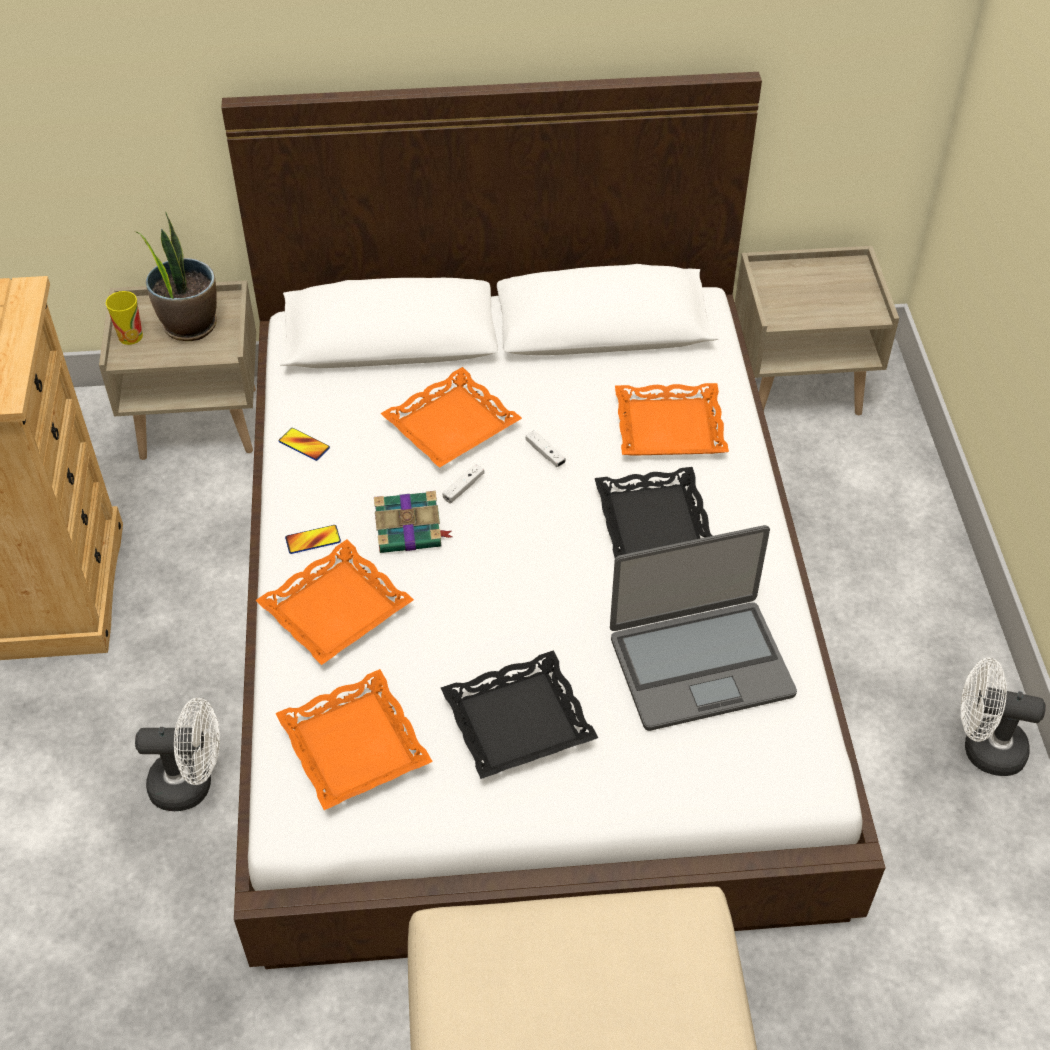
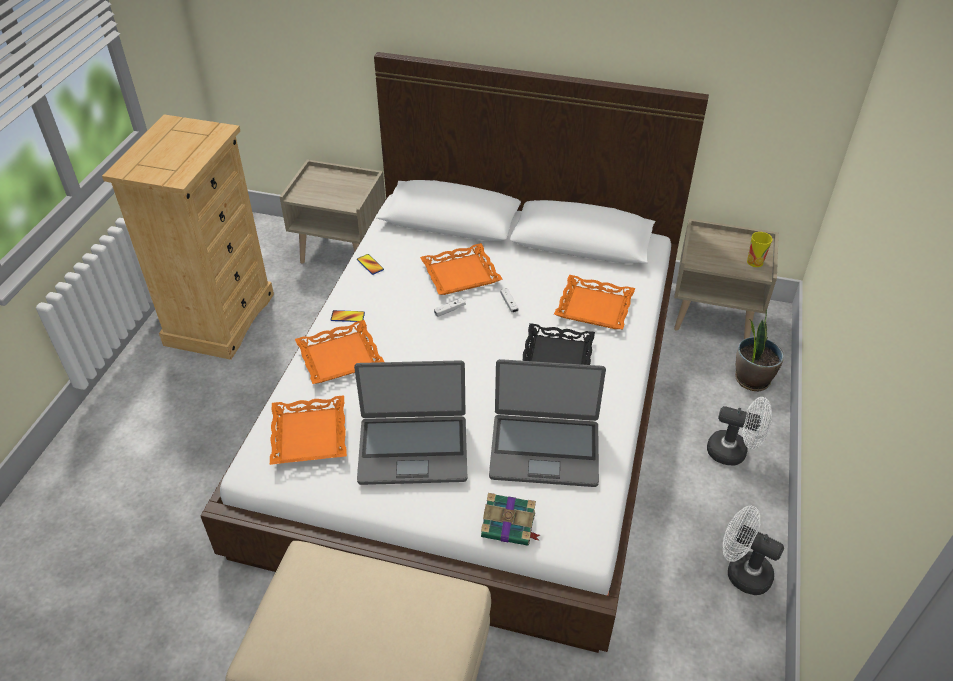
camera: 20 degrees right, 5 degrees down
cup [106,291,143,345] -> cup moved to [747,232,772,267]
potted plant [135,212,217,341] -> potted plant moved to [735,309,784,392]
white fan [135,698,220,811] -> white fan moved to [707,397,772,465]
book [374,491,452,553] -> book moved to [481,493,540,546]
black tray [441,650,598,779] -> laptop [354,360,467,485]

